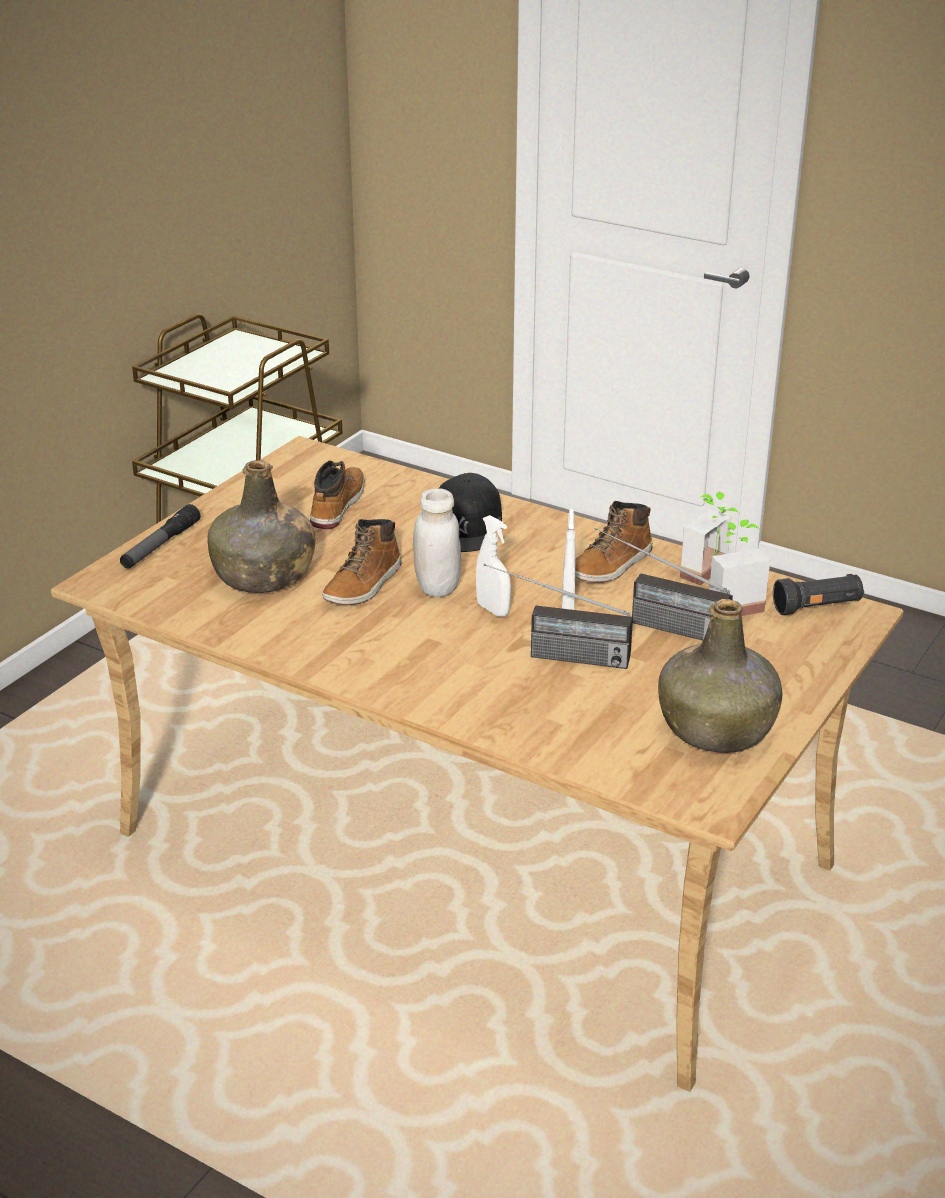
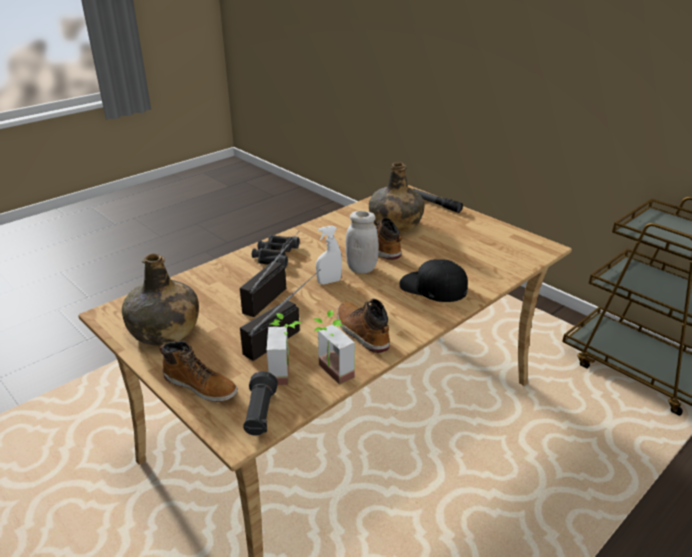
camera: 105 degrees right, 0 degrees up
boot [310,461,365,529] -> boot moved to [160,341,238,402]
white spray bottle [562,508,575,610] -> none
none -> black binoculars [252,235,299,268]

